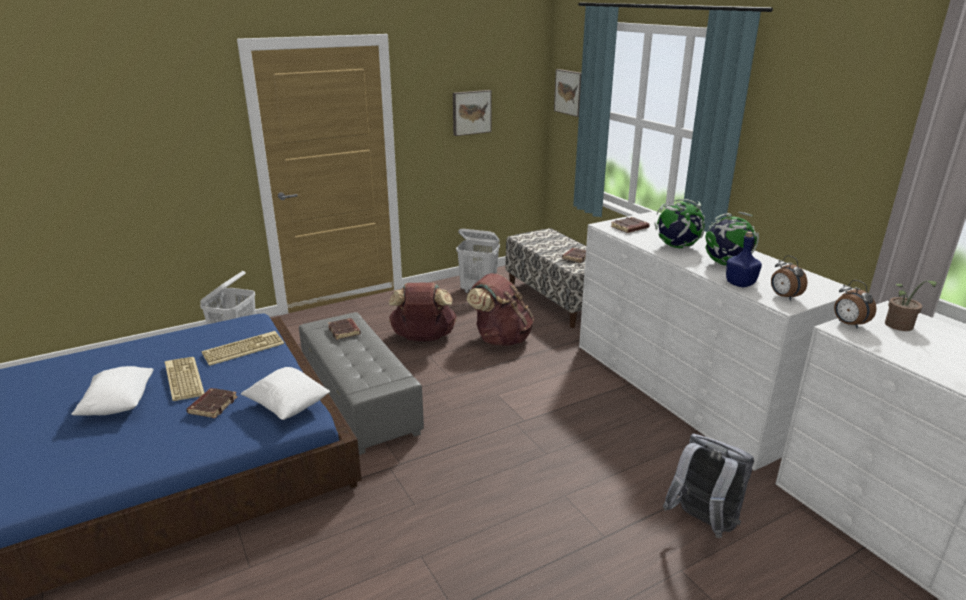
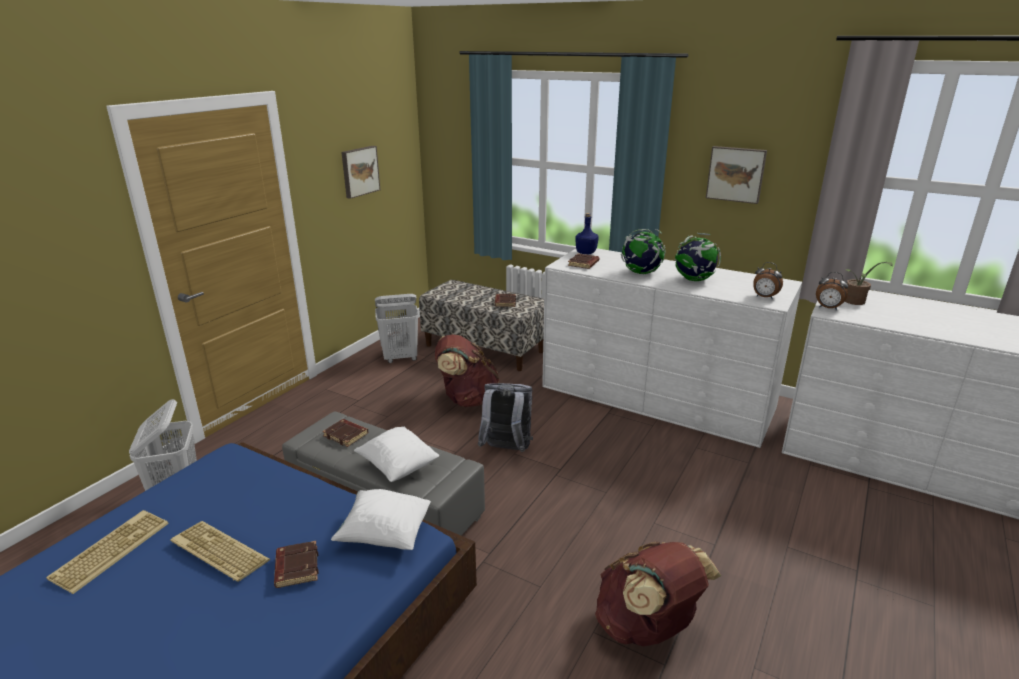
camera: 30 degrees left, 0 degrees up
white pillow [71,366,154,416] -> white pillow moved to [354,426,439,482]
keyboard [201,331,284,366] -> keyboard moved to [46,510,169,594]
brown backpack [389,283,457,341] -> brown backpack moved to [595,542,722,647]
picture [554,69,581,117] -> picture moved to [706,146,767,204]
grey backpack [663,434,754,538] -> grey backpack moved to [478,383,533,452]
blue bottle [726,231,762,287] -> blue bottle moved to [575,213,599,254]

